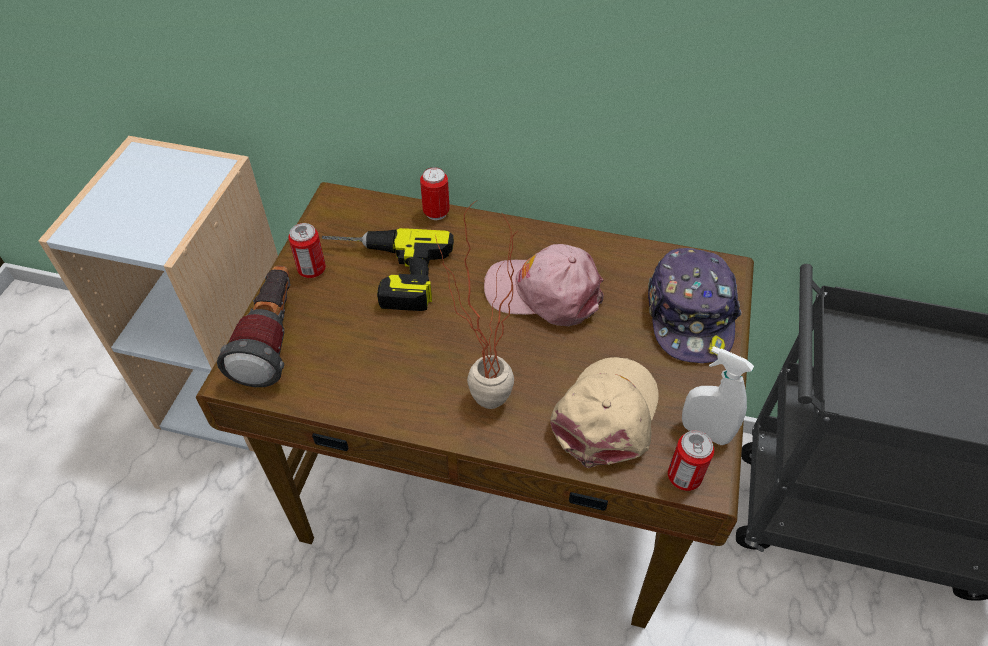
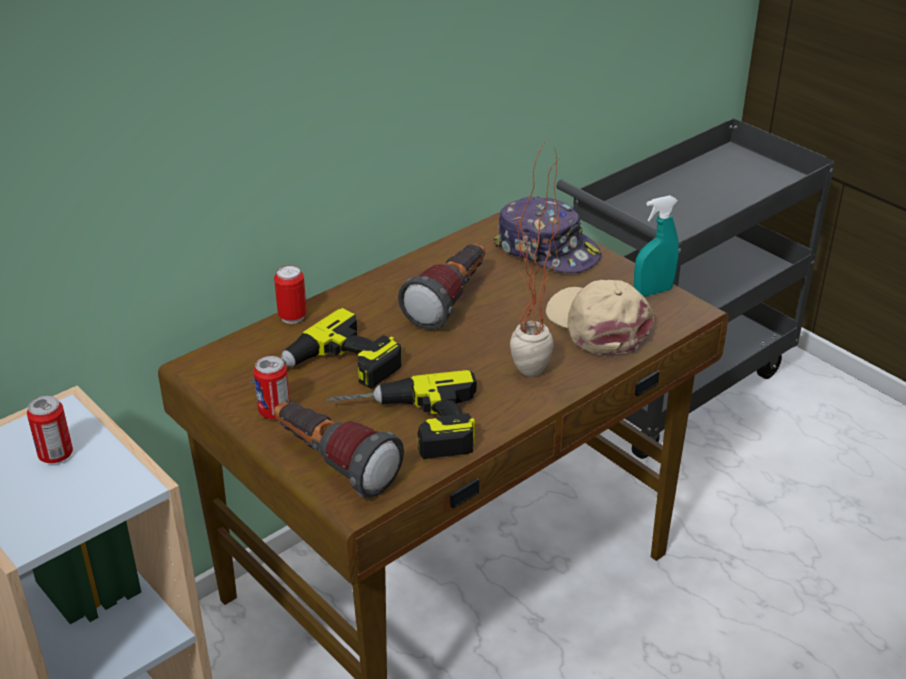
camera: 55 degrees left, 15 degrees down
pink cap [484,244,604,326] -> flashlight [398,244,485,330]
can [668,431,714,491] -> can moved to [27,396,73,463]
white spray bottle [682,346,754,445] -> turquoise spray bottle [634,195,679,297]
none -> power drill [327,370,477,459]

